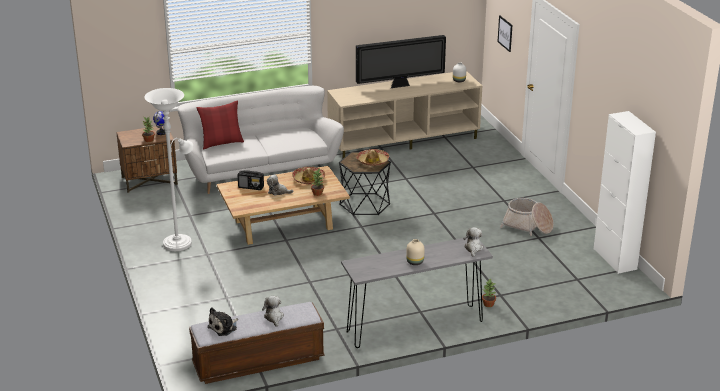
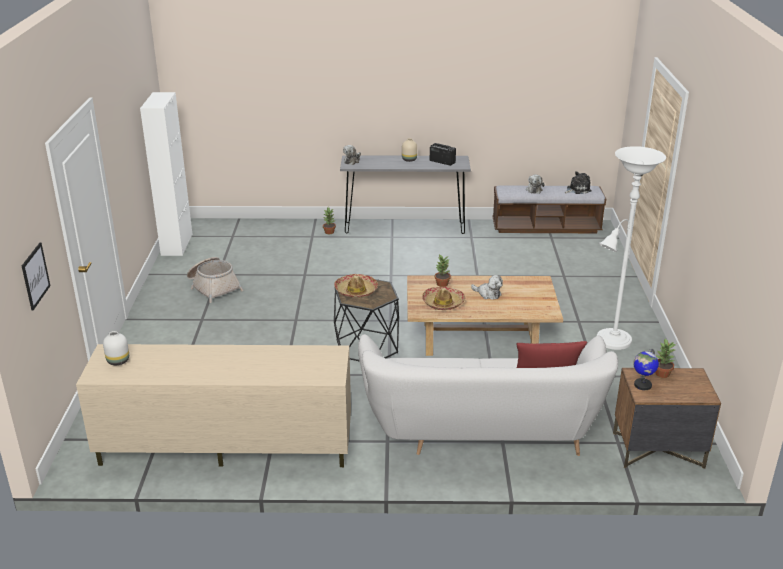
camera: 160 degrees left, 0 degrees up
radio [238,170,264,190] -> radio moved to [430,143,456,166]
television [356,35,446,88] -> none

